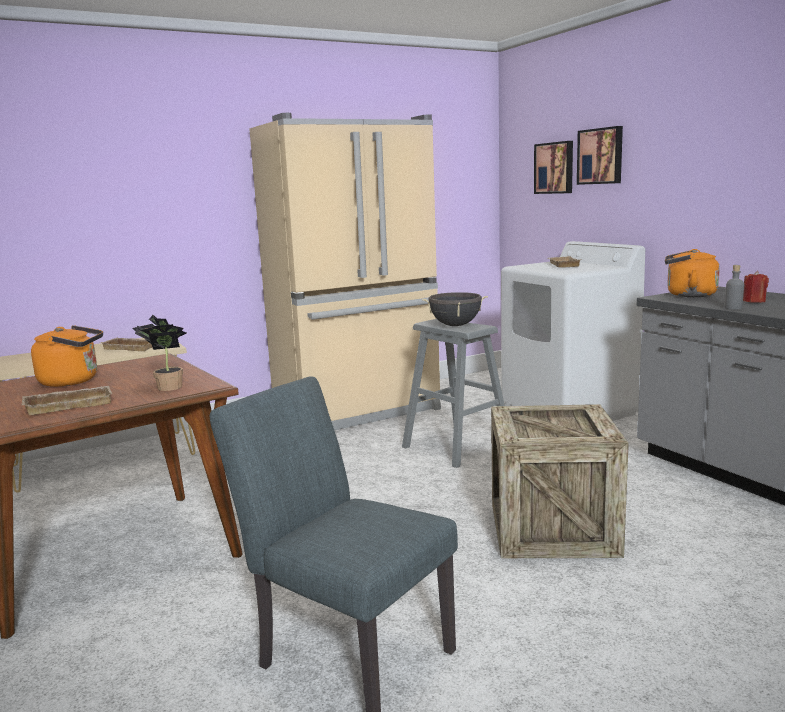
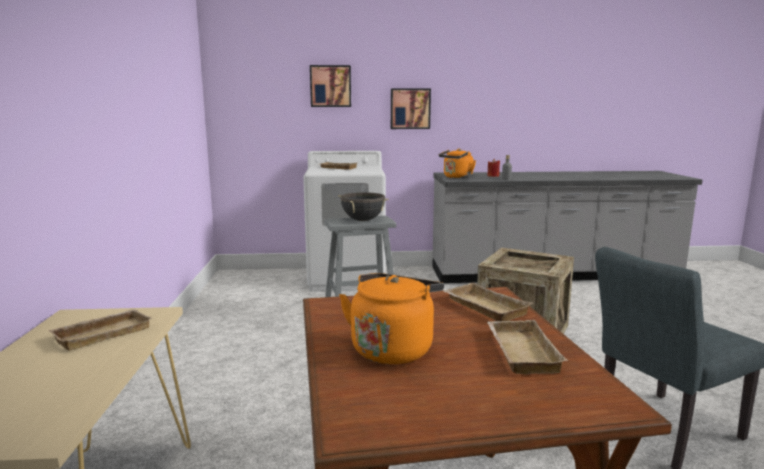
camera: 65 degrees left, 0 degrees up
potted plant [132,315,186,391] -> beige tray [444,282,533,321]
beige fridge [249,113,441,430] -> none
picture [534,141,573,194] -> picture moved to [391,88,431,129]

